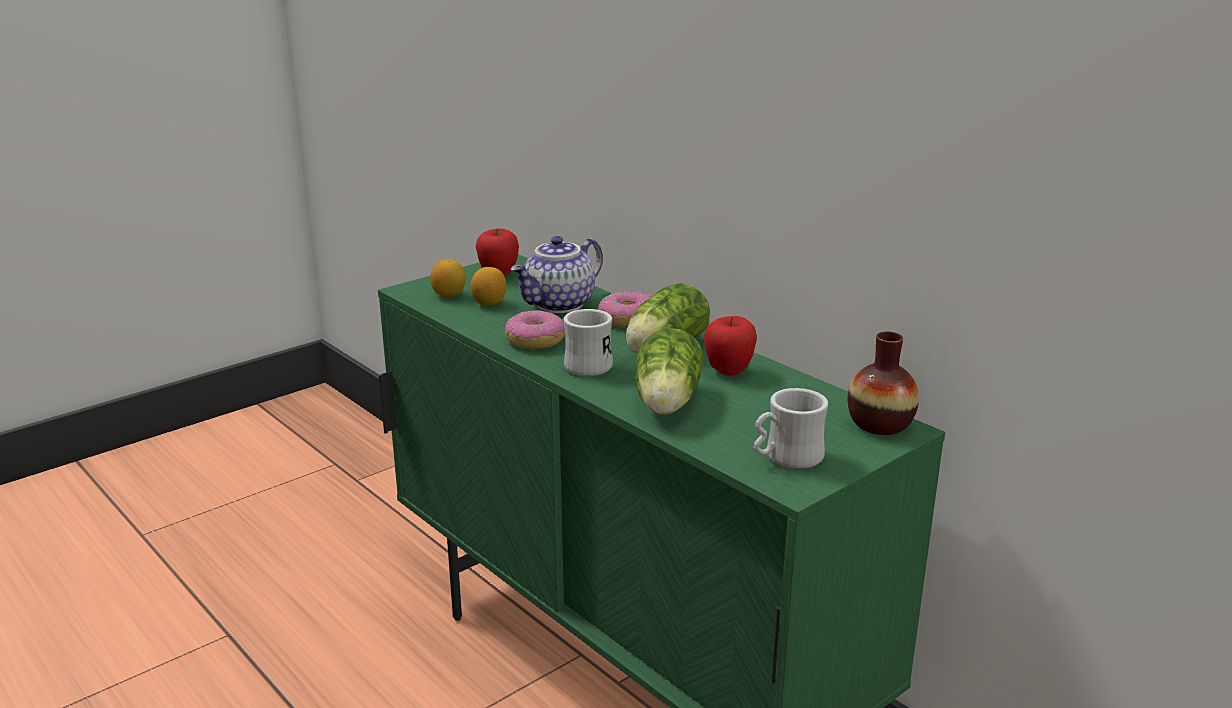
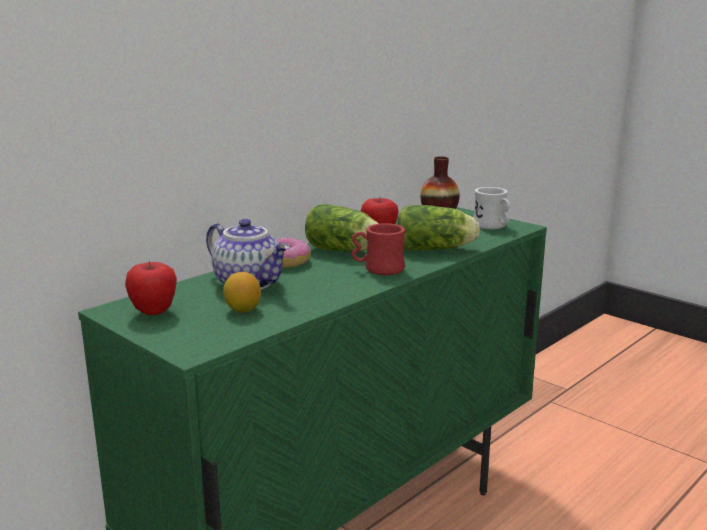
camera: 95 degrees left, 5 degrees down
lemon [430,259,466,297] -> none
donut [505,310,565,349] -> none
white mug [564,309,613,376] -> red mug [352,223,405,275]

